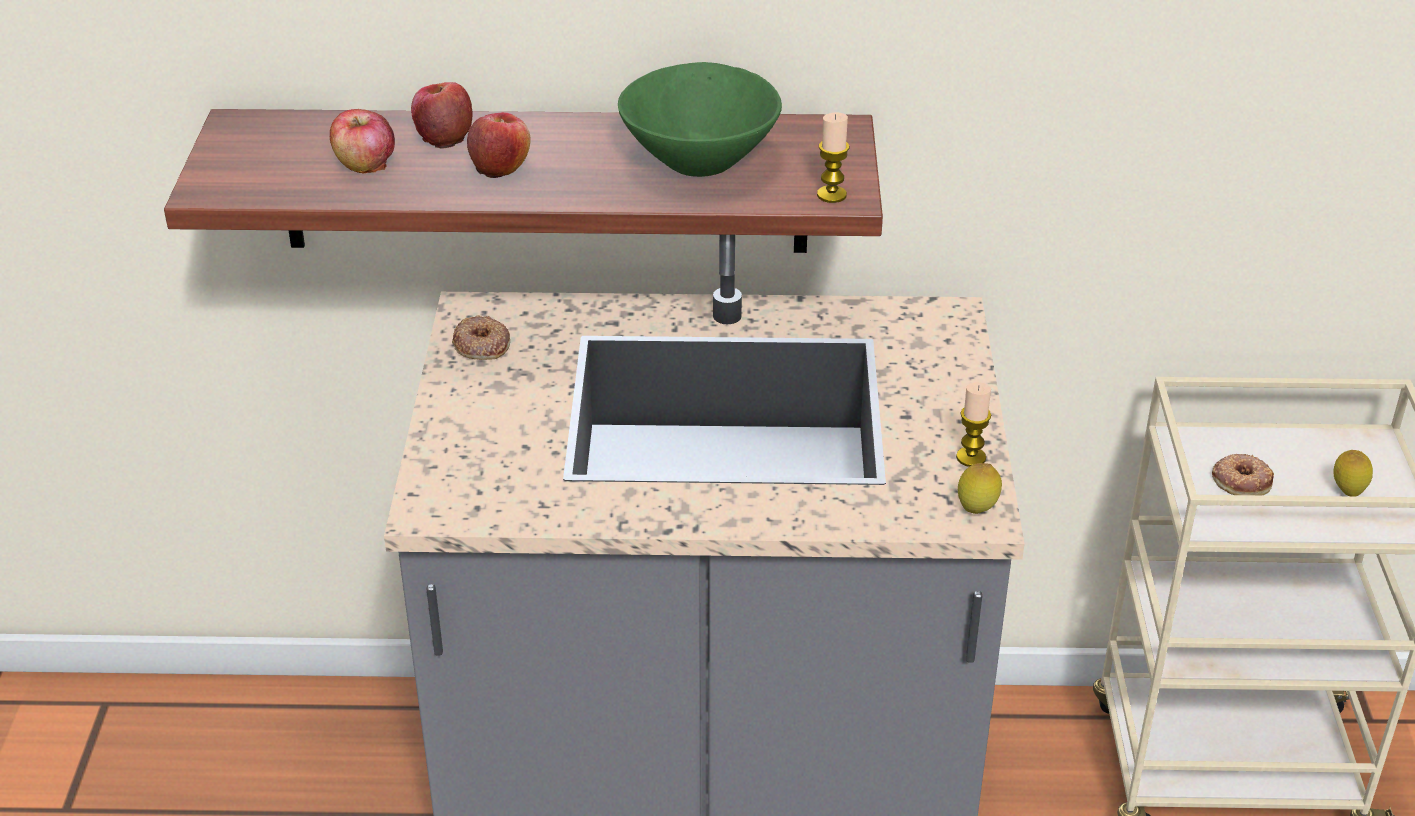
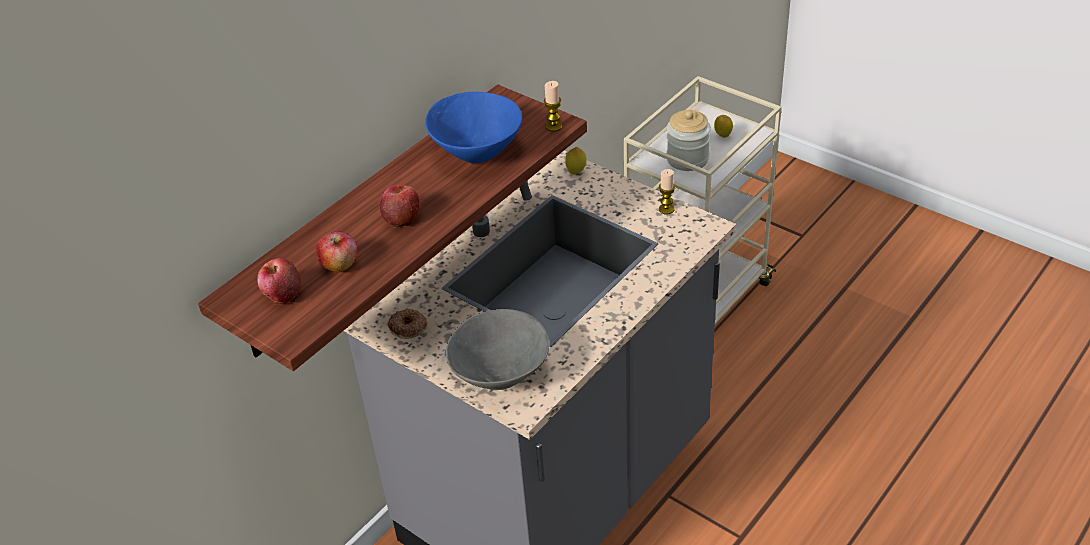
camera: 50 degrees left, 5 degrees up
apple [411,82,473,149] -> apple moved to [257,258,301,305]
green bowl [618,62,782,177] -> blue bowl [425,92,522,163]
lemon [958,463,1002,514] -> lemon moved to [565,147,587,175]
donut [1212,454,1274,495] -> jar [666,110,711,171]
none -> grey bowl [445,309,550,390]

